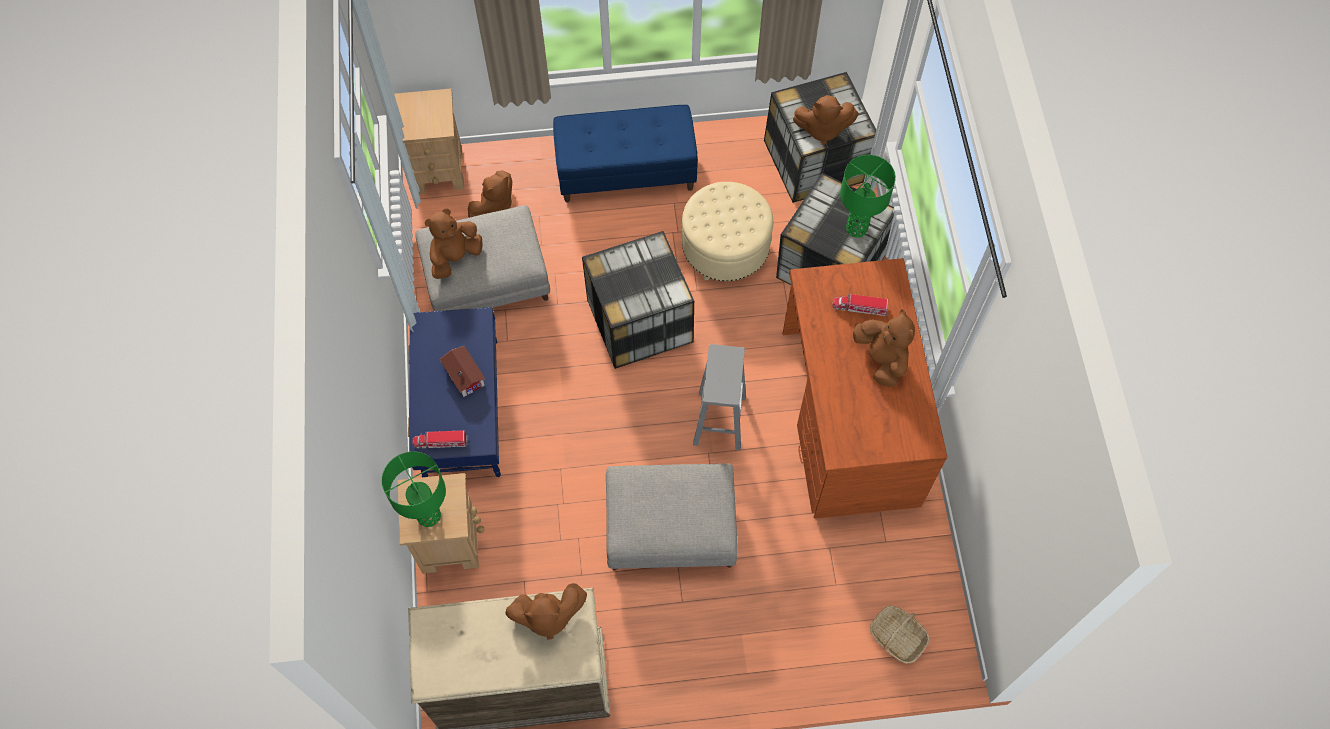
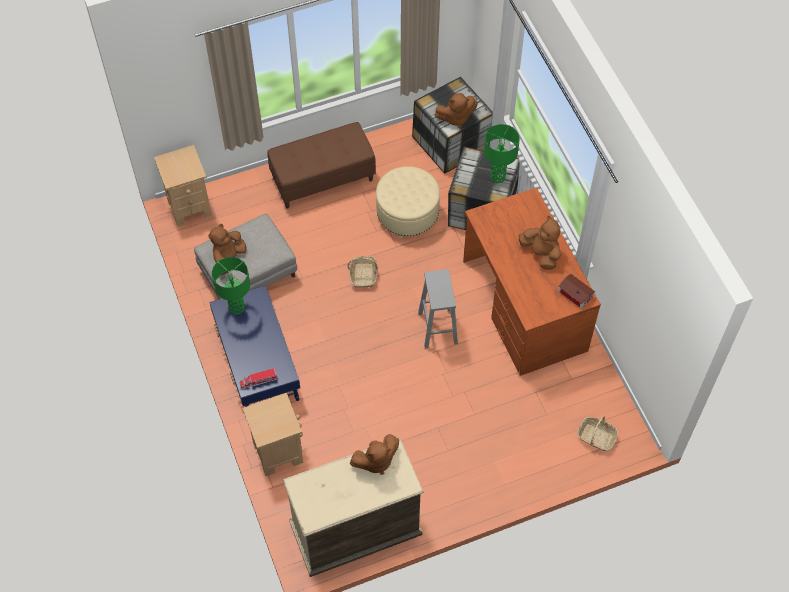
camera: 15 degrees left, 5 degrees down
green table lamp [382,451,446,527] -> green table lamp moved to [212,257,250,314]
toy house [439,346,485,397] -> toy house moved to [558,273,595,309]
brown plush toy [468,170,512,218] -> none
blue bench [553,105,698,203] -> brown bench [267,122,376,208]
storage box [582,231,694,369] -> basket [347,256,378,287]
grey ottoman [606,463,737,571] -> none
toy truck [833,294,888,316] -> none

